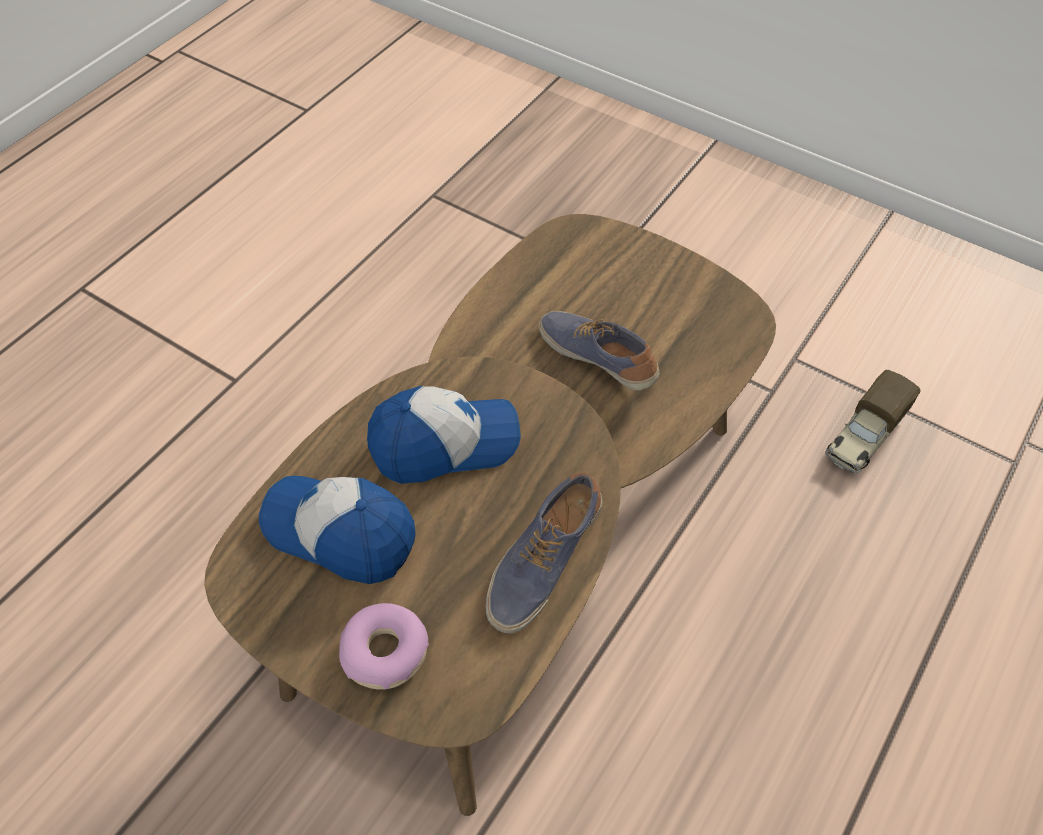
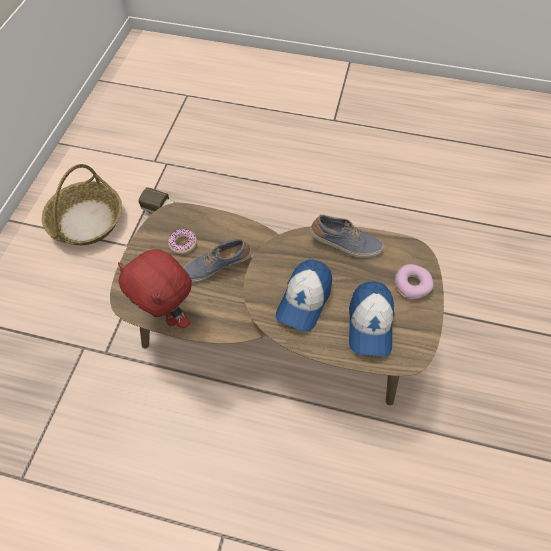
camera: 110 degrees left, 5 degrees up
cap [367,386,521,484] -> cap turned 120 degrees counterclockwise [276,259,332,332]
shoe [539,311,659,390] -> shoe turned 45 degrees clockwise [183,239,252,283]
none -> basket [42,164,122,245]
none -> red plush toy [118,249,192,328]
none -> donut [168,229,197,254]

